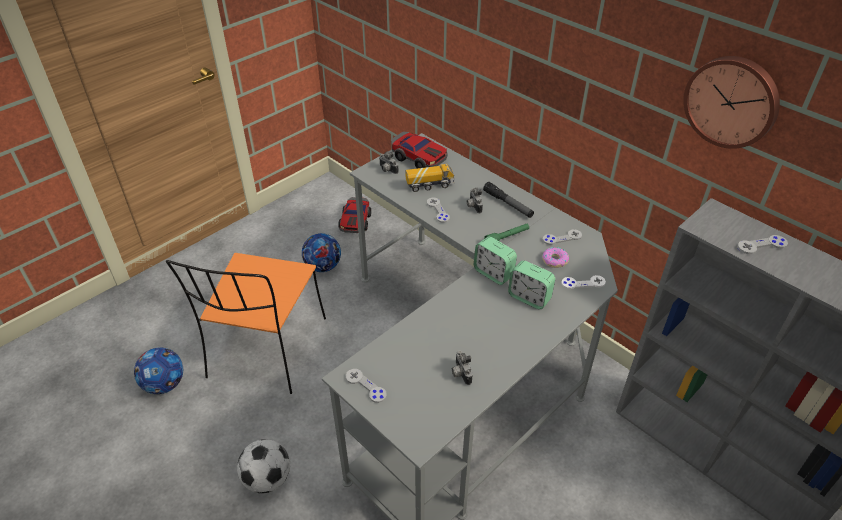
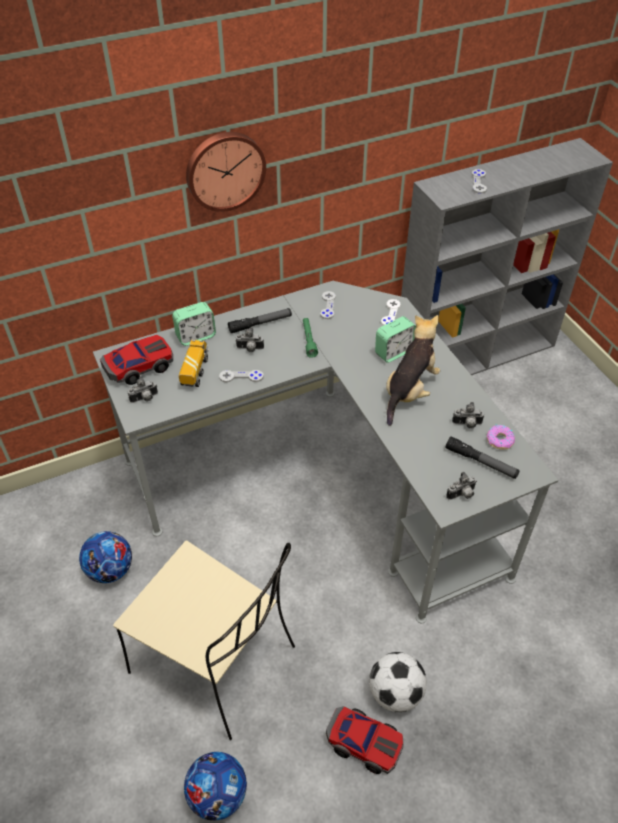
camera: 70 degrees left, 5 degrees up
orange chair [166,253,326,394] -> beige chair [113,541,295,740]
toy car [339,197,371,233] -> toy car moved to [326,706,404,774]
grey game controller [346,369,387,403] -> camera [446,472,477,500]
alarm clock [474,236,517,285] -> alarm clock moved to [172,302,216,346]
donut [542,247,569,268] -> donut moved to [487,425,515,450]
wall clock [683,56,780,149] -> wall clock moved to [186,132,266,212]
none -> plush toy [386,315,440,426]
none -> flashlight [445,436,520,479]

